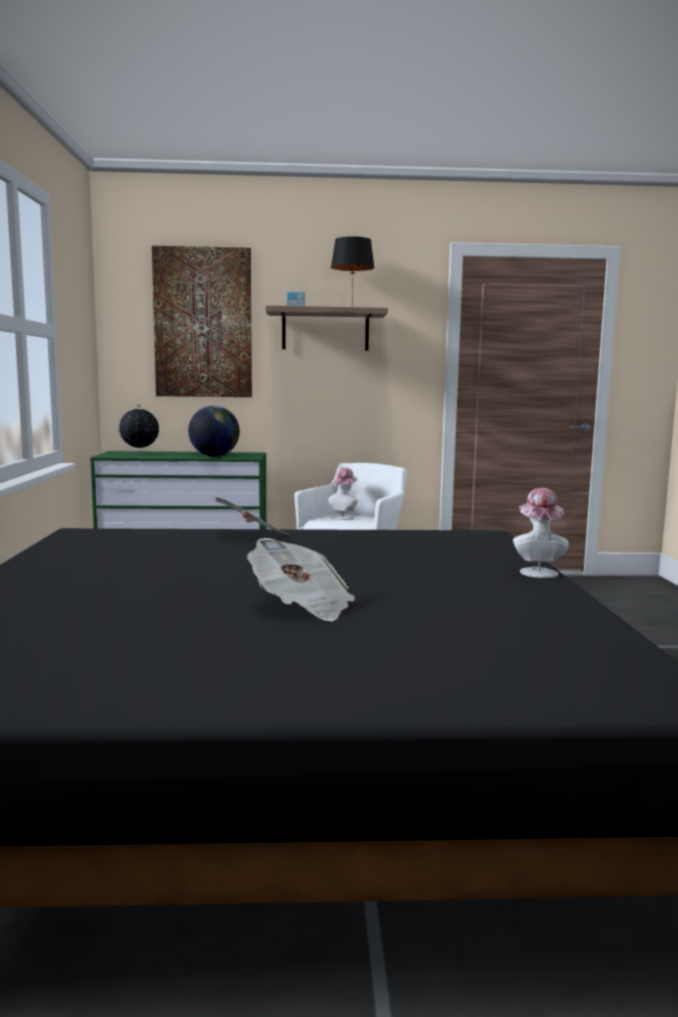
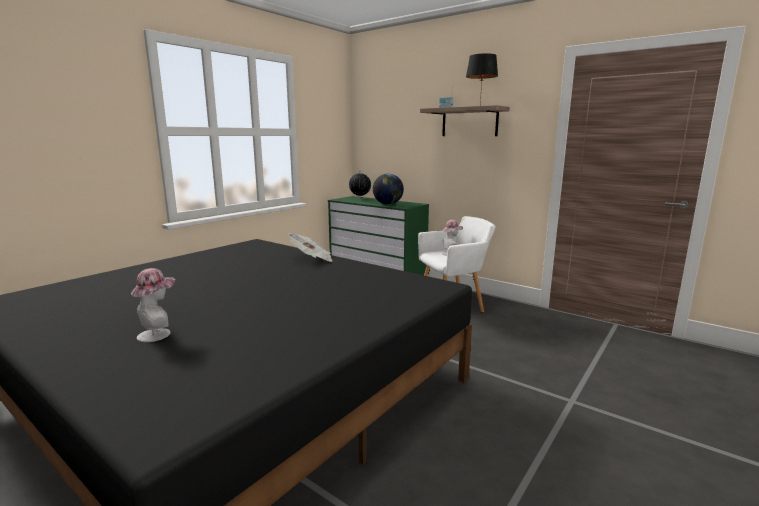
camera: 40 degrees right, 5 degrees up
picture [152,246,252,397] -> none
newspaper [247,538,355,621] -> none
hat [513,488,569,578] -> hat moved to [131,268,175,342]

